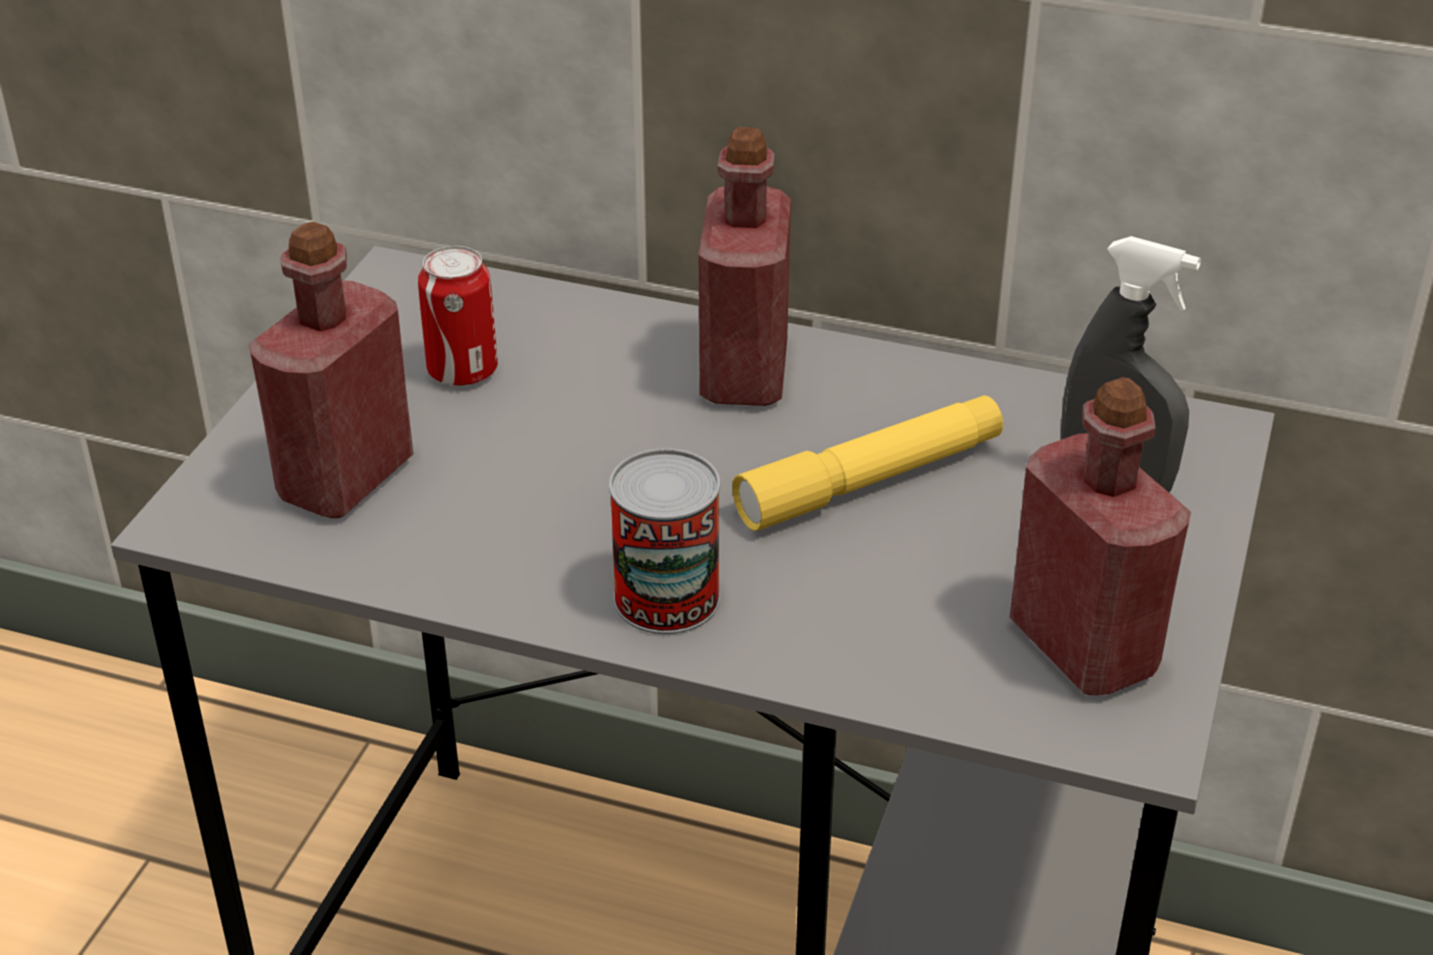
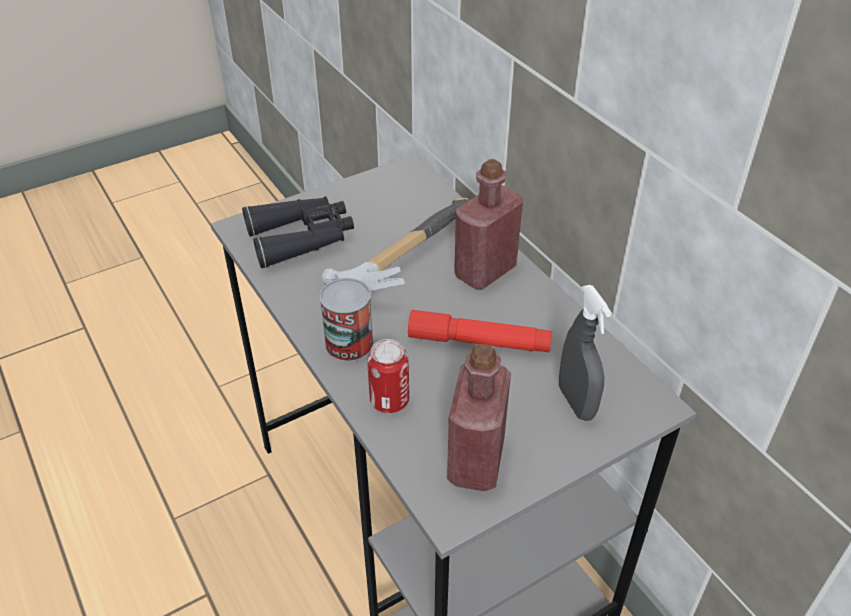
camera: 40 degrees right, 5 degrees up
red bottle [249,222,413,518] -> black binoculars [242,196,354,268]
can [418,246,498,386] -> can moved to [367,339,409,413]
yellow flashlight [732,396,1003,531] -> red flashlight [408,310,552,352]
none -> hammer [322,198,469,291]

